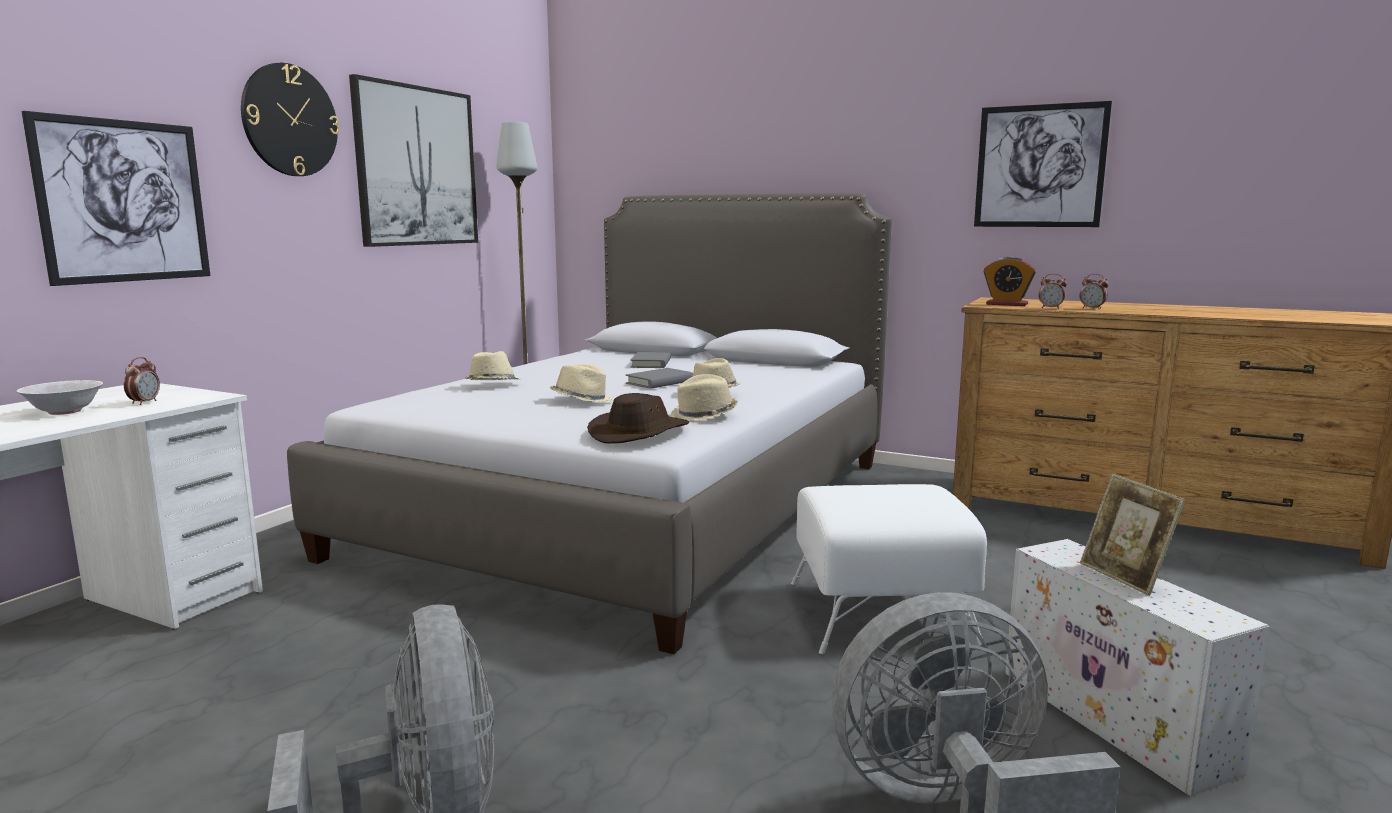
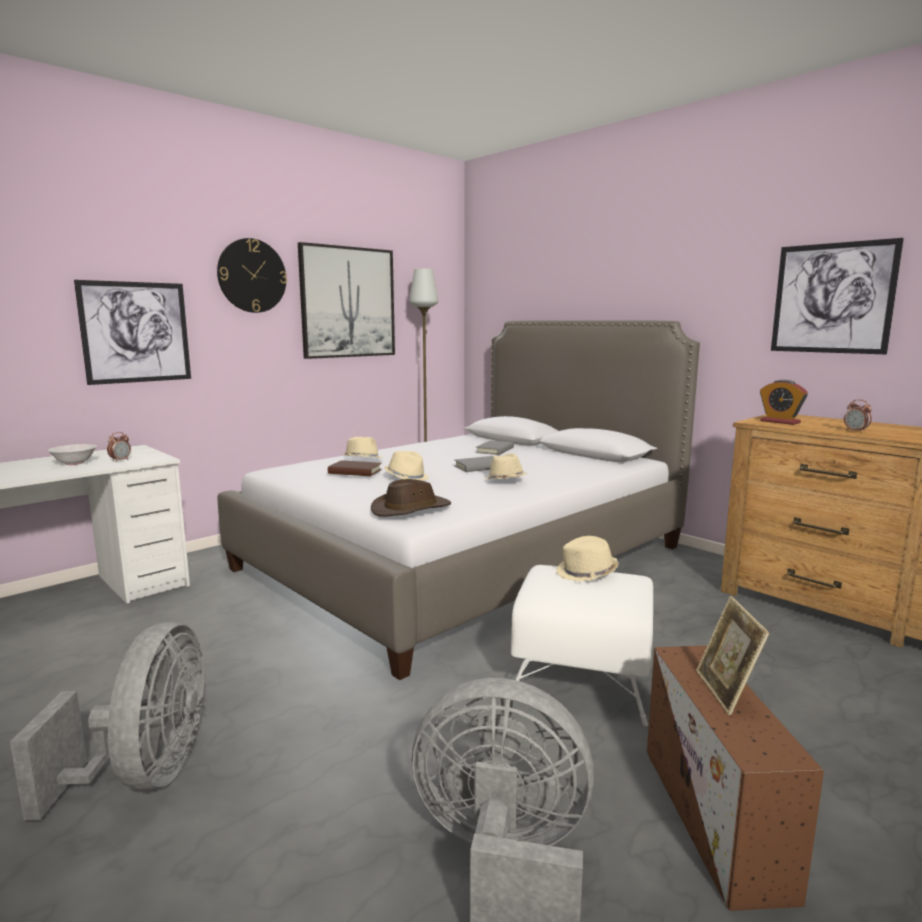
camera: 20 degrees right, 0 degrees up
beige hat [671,374,738,421] -> beige hat moved to [556,536,619,581]
white storage box [1005,539,1270,796] -> brown storage box [647,646,824,911]
alarm clock [1039,274,1067,309] -> none
none -> brown book [328,460,382,476]

